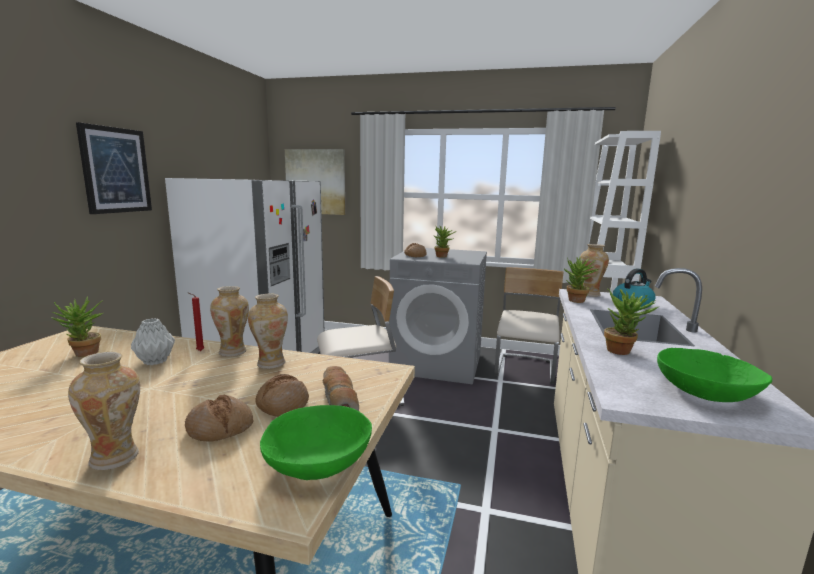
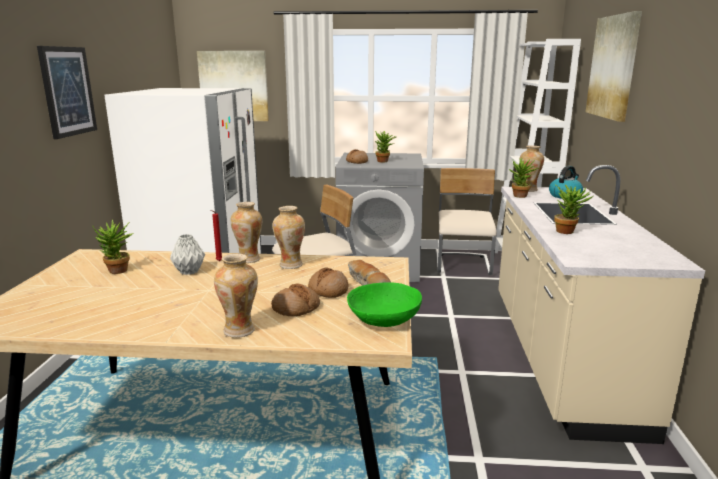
camera: 10 degrees left, 5 degrees up
green bowl [657,348,772,402] -> none
none -> picture [586,11,642,122]

